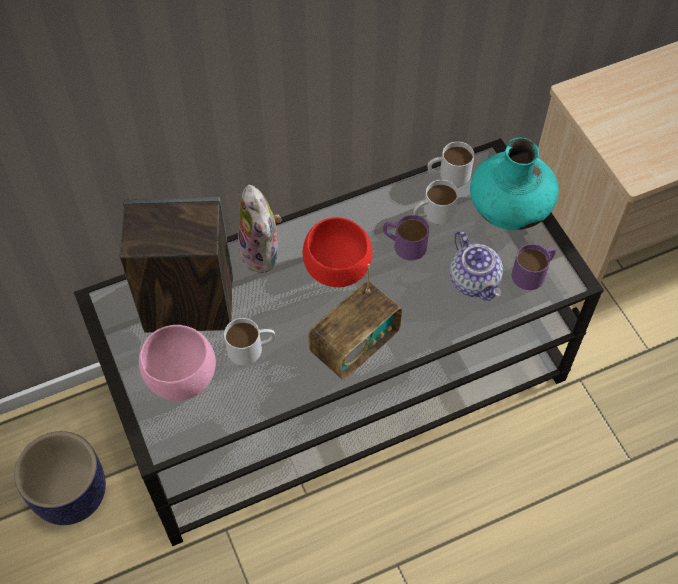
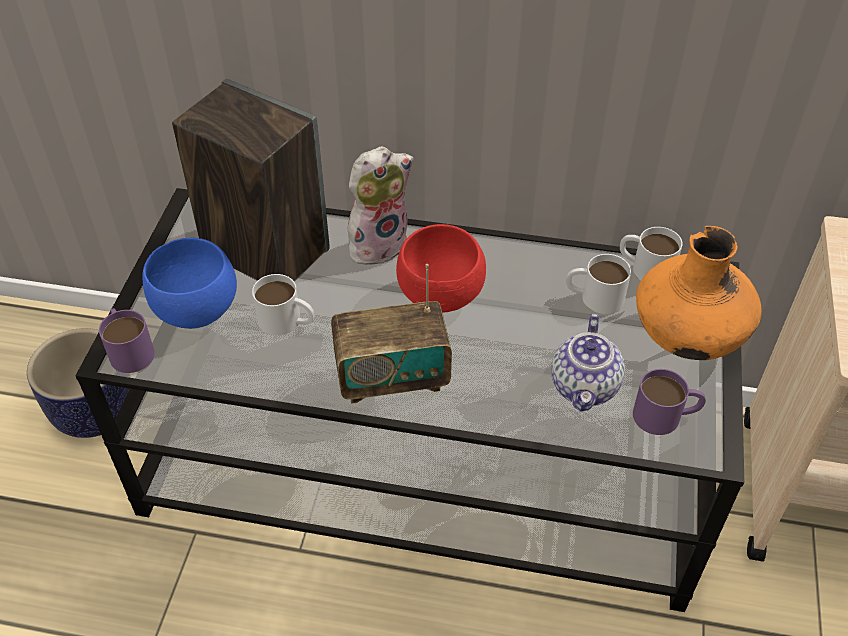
camera: 35 degrees right, 10 degrees down
pink bowl [139,325,216,401] -> blue bowl [142,238,237,329]
plush toy [238,185,282,273] -> plush toy turned 135 degrees counterclockwise [348,146,414,265]
purple mug [383,215,429,261] -> purple mug moved to [99,308,155,373]
turquoise vase [470,137,559,230] -> orange vase [636,226,762,360]

